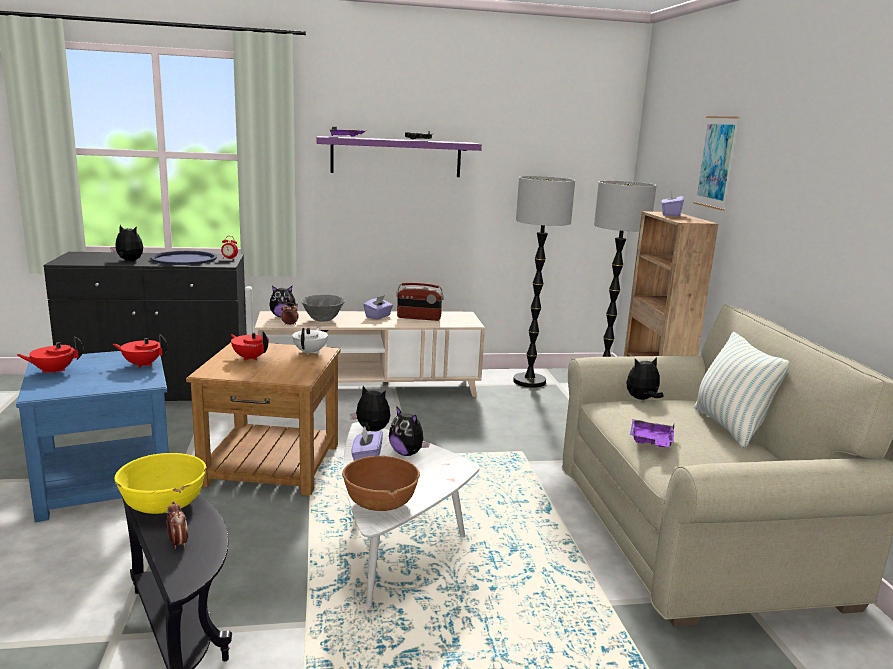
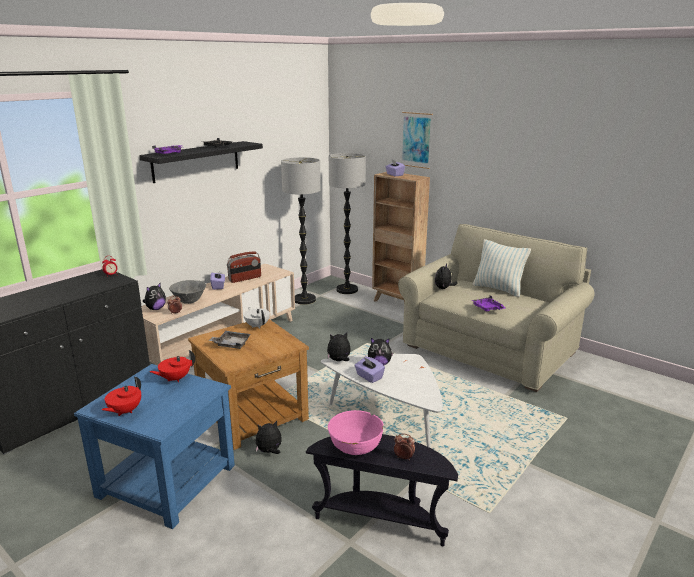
camera: 40 degrees left, 5 degrees up
plush toy [110,225,143,261] -> plush toy moved to [256,421,282,454]
yellow bowl [114,453,206,514] -> pink bowl [328,410,384,455]
blue tray [150,251,217,265] -> none
red teapot [231,331,269,360] -> grey tray [209,331,251,349]
purple shelf [317,136,482,177] -> black shelf [139,141,263,183]
brown bowl [342,456,420,511] -> none

